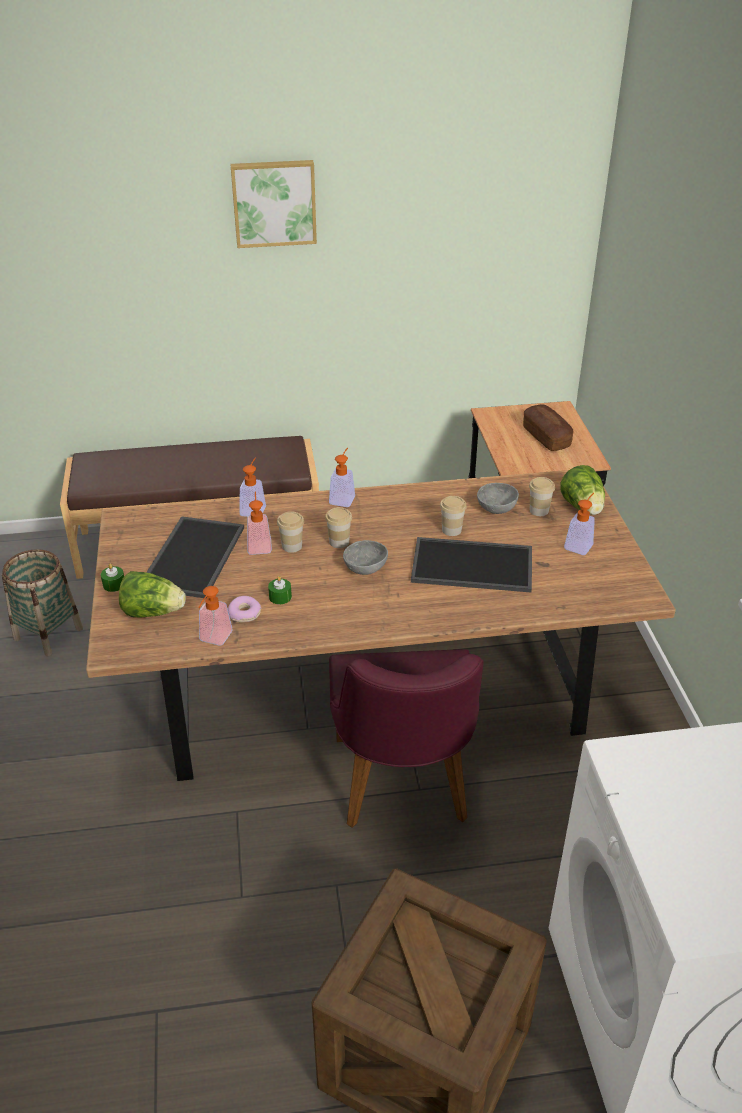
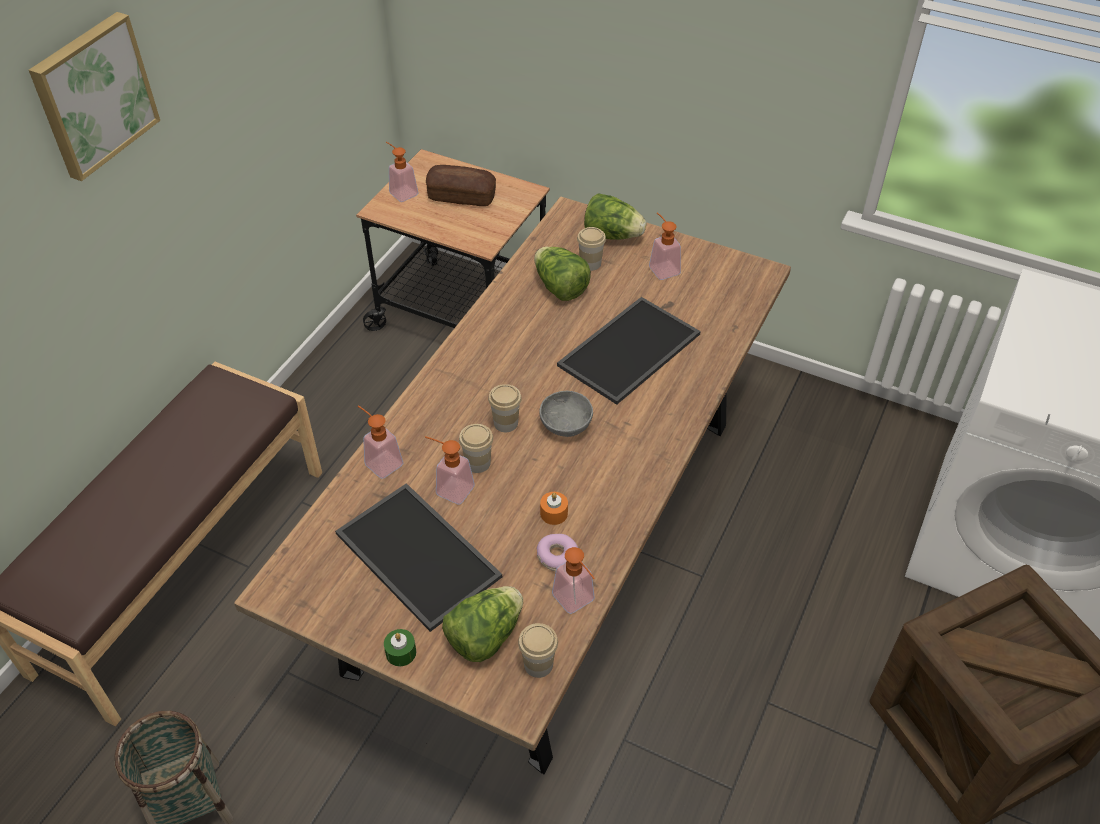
camera: 55 degrees left, 10 degrees up
green candle [268,576,292,605] -> orange candle [540,492,568,525]
soap dispenser [329,448,355,507] -> soap dispenser moved to [386,142,418,202]
purple chair [329,649,484,828] -> none
cup [440,496,467,536] -> cup moved to [518,623,558,678]
grey bowl [477,483,519,514] -> lettuce [534,246,591,301]

